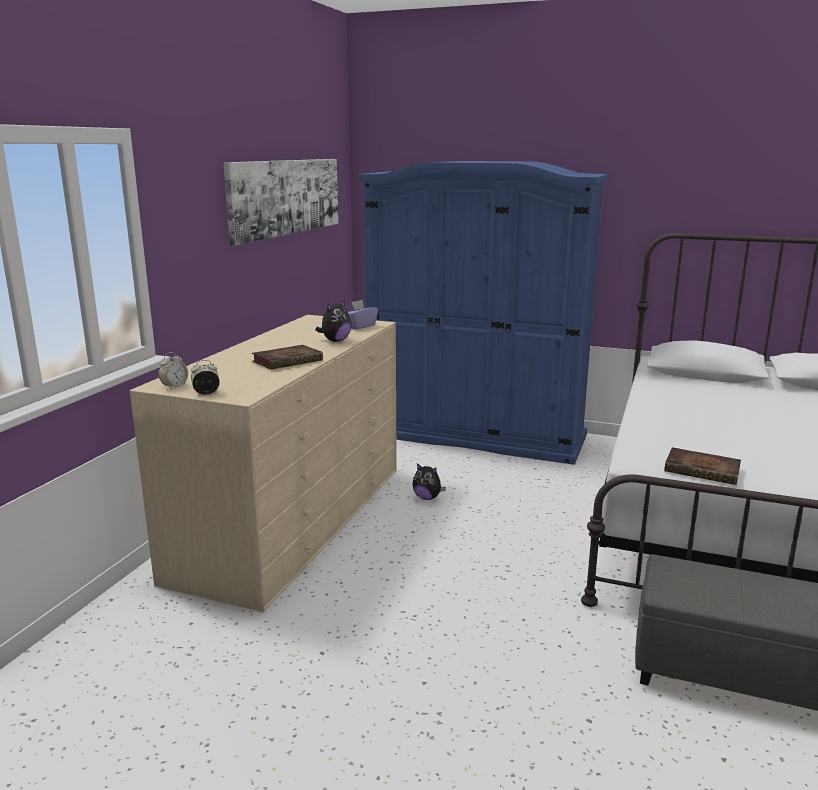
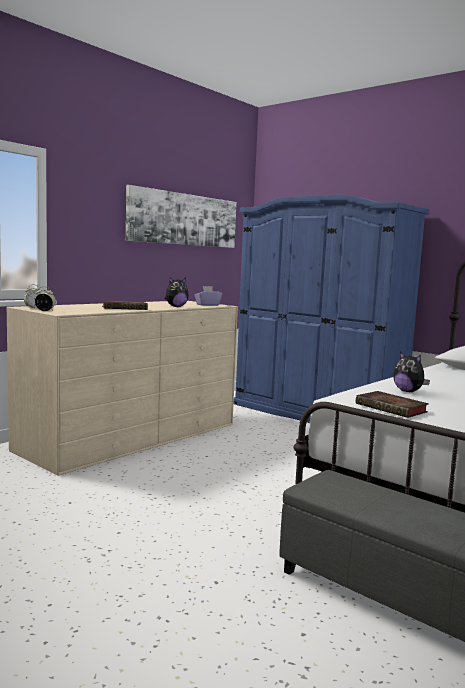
camera: 20 degrees right, 10 degrees down
plush toy [412,463,446,500] -> plush toy moved to [393,351,430,392]

